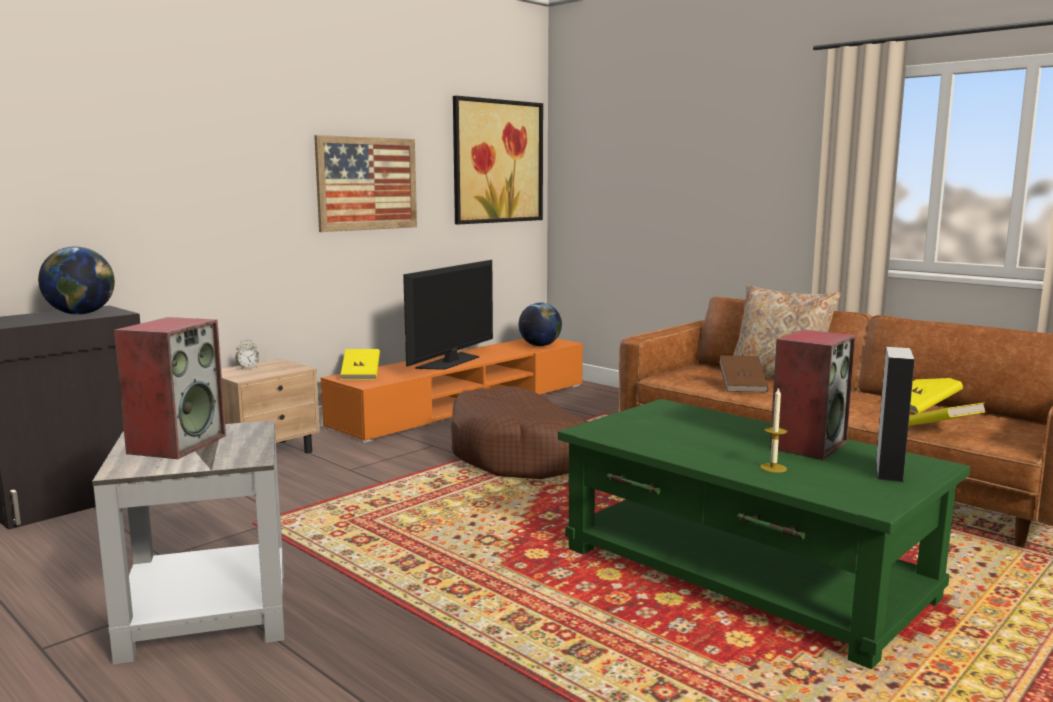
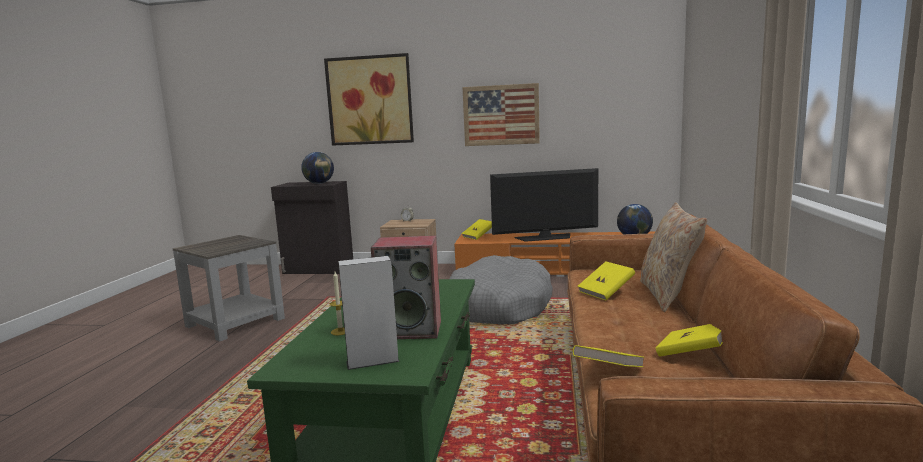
camera: 55 degrees right, 0 degrees up
speaker [114,317,226,459] -> none
brown dog bed [451,386,588,479] -> grey dog bed [450,255,553,324]
picture [453,96,543,224] -> picture moved to [324,53,414,146]
brown book [719,355,769,392] -> yellow book [577,261,635,301]

